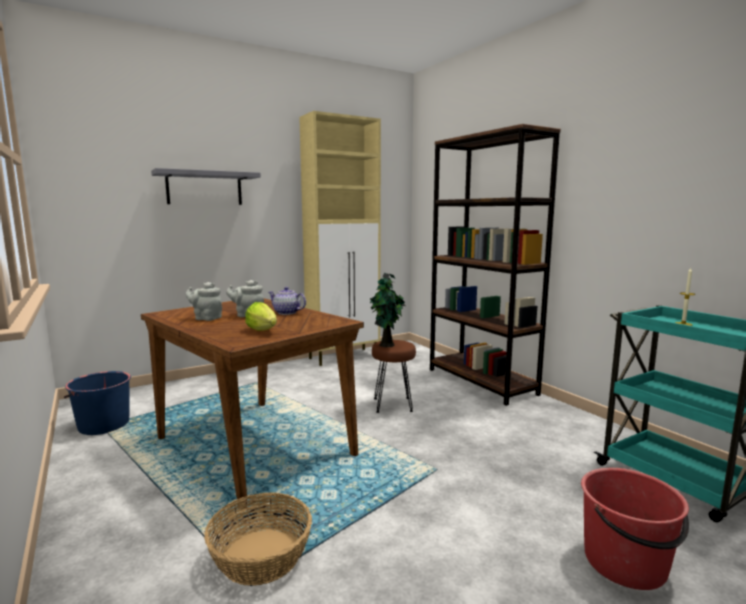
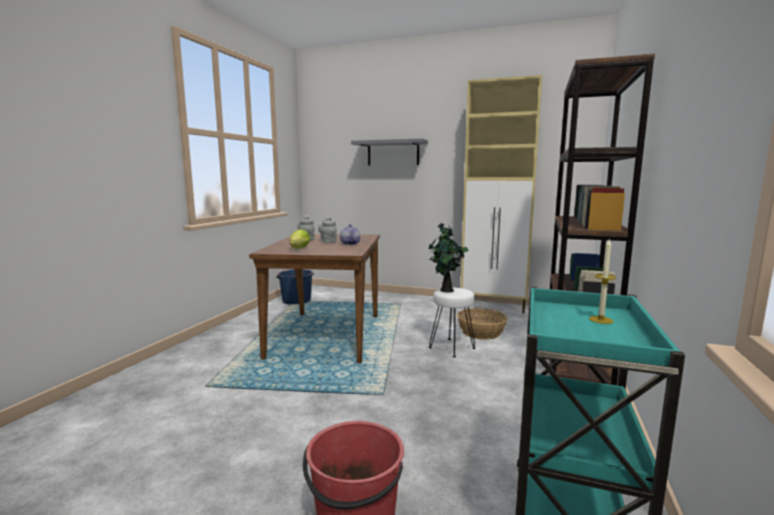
camera: 50 degrees right, 0 degrees up
basket [204,492,312,586] -> basket moved to [457,308,507,340]
brown stool [372,340,416,413] -> white stool [429,288,475,357]

